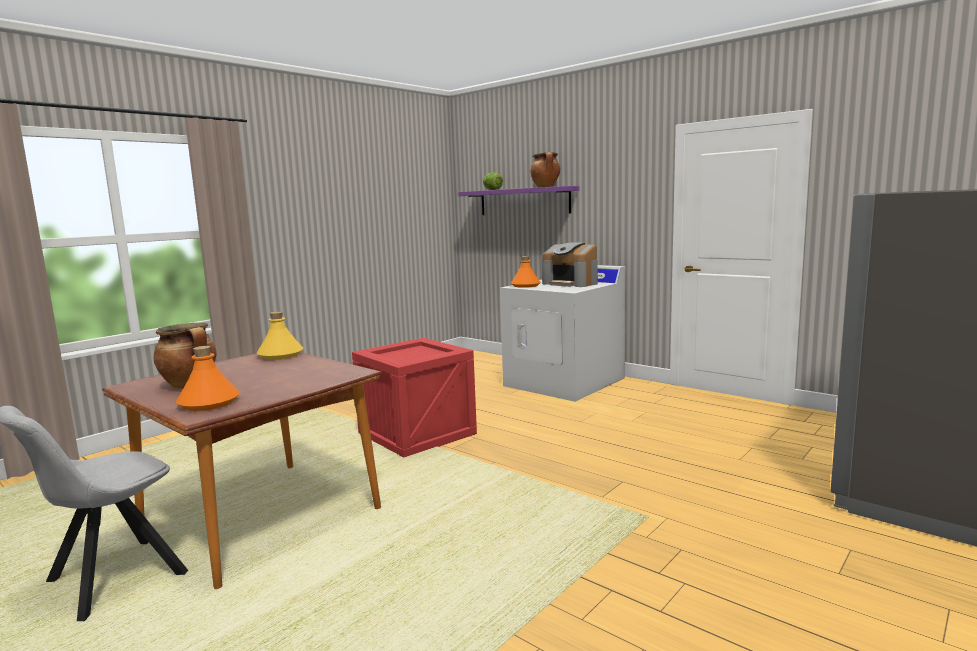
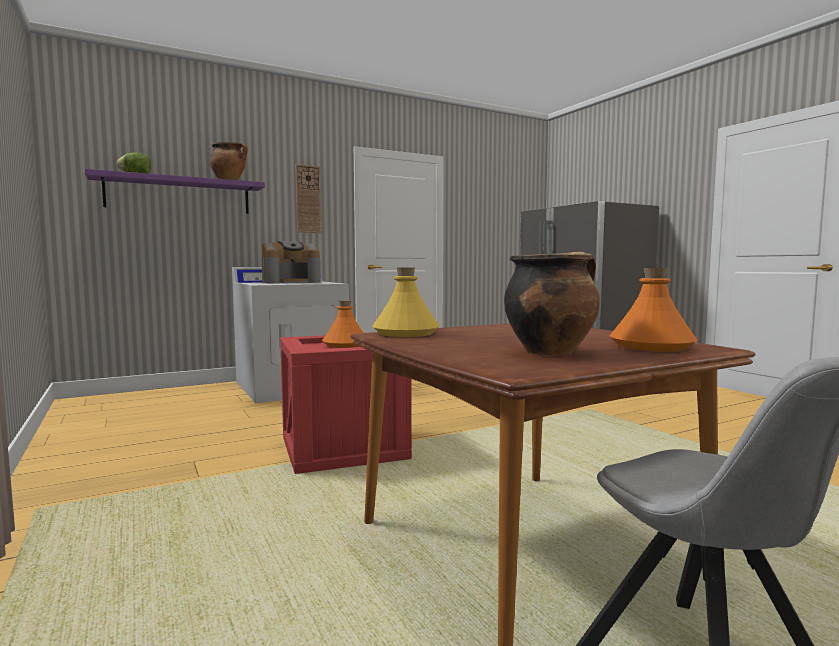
camera: 70 degrees left, 5 degrees down
orange bottle [511,256,541,288] -> orange bottle moved to [322,300,363,348]
none -> wall clock [296,164,322,233]

